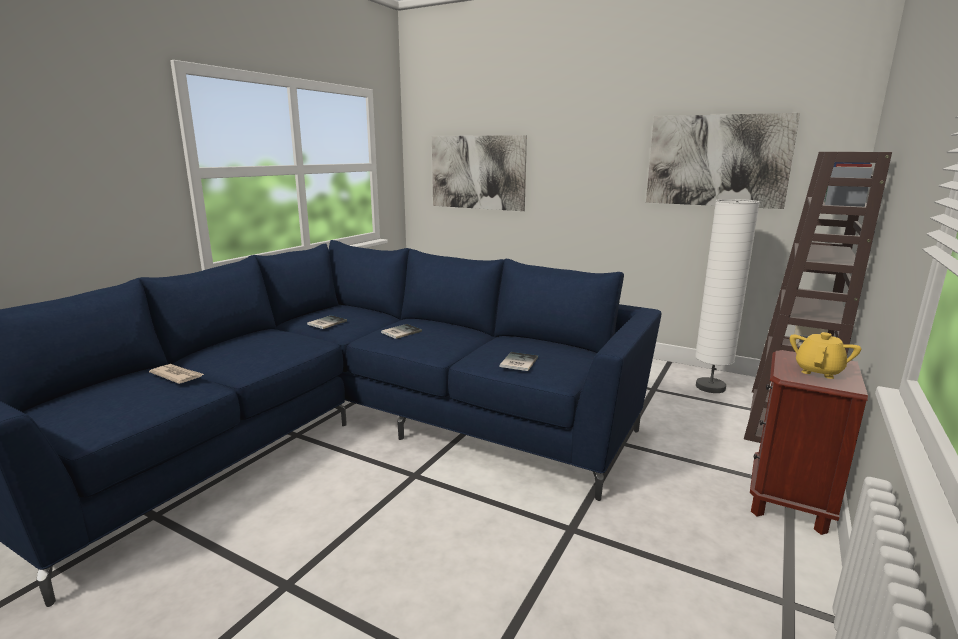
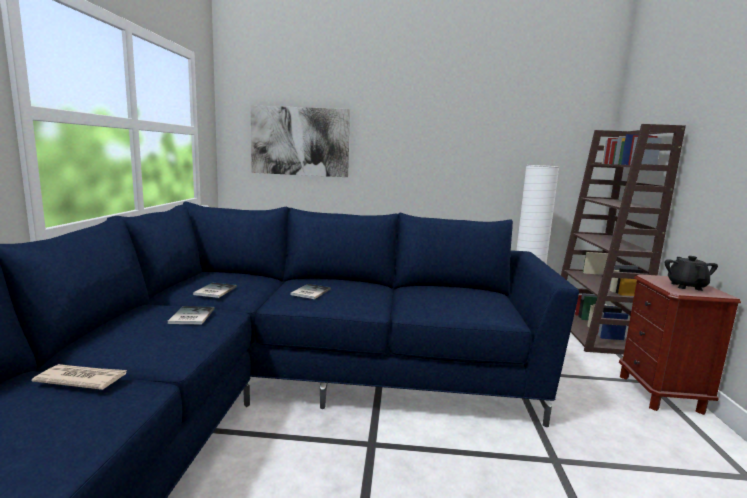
camera: 25 degrees left, 5 degrees down
book [500,352,538,371] -> book moved to [168,306,215,324]
picture [646,113,800,209] -> none
yellow teapot [790,332,861,379] -> black teapot [665,256,718,291]

